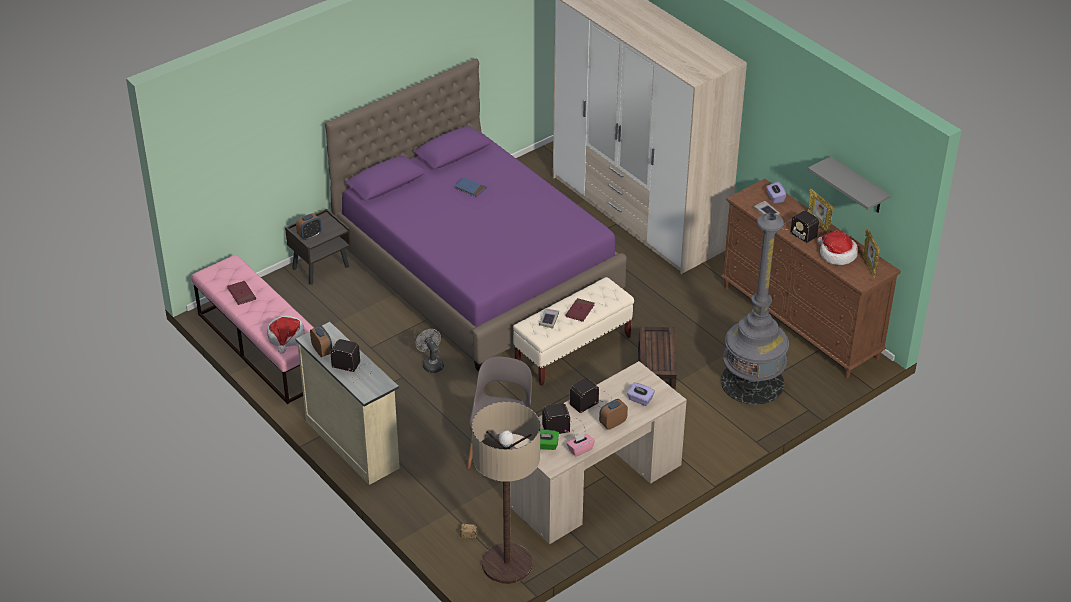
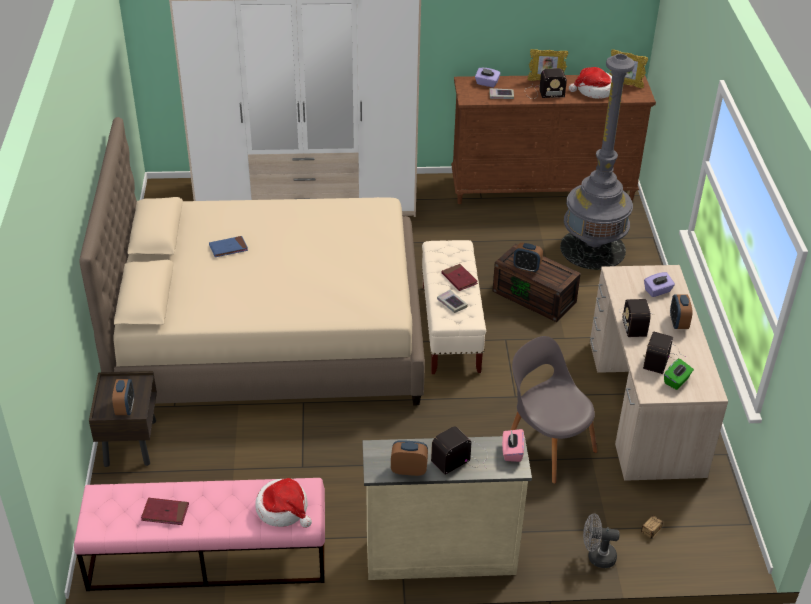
camera: 55 degrees left, 0 degrees up
purple bed [325,59,627,372] -> beige bed [79,117,425,405]
grey fan [415,329,444,373] -> grey fan moved to [583,514,620,568]
floor lamp [472,402,540,584] -> none
pink tissue box [566,433,595,457] -> pink tissue box moved to [502,429,524,462]
grey shelf [808,156,890,213] -> none
none -> alarm clock [513,243,543,273]

